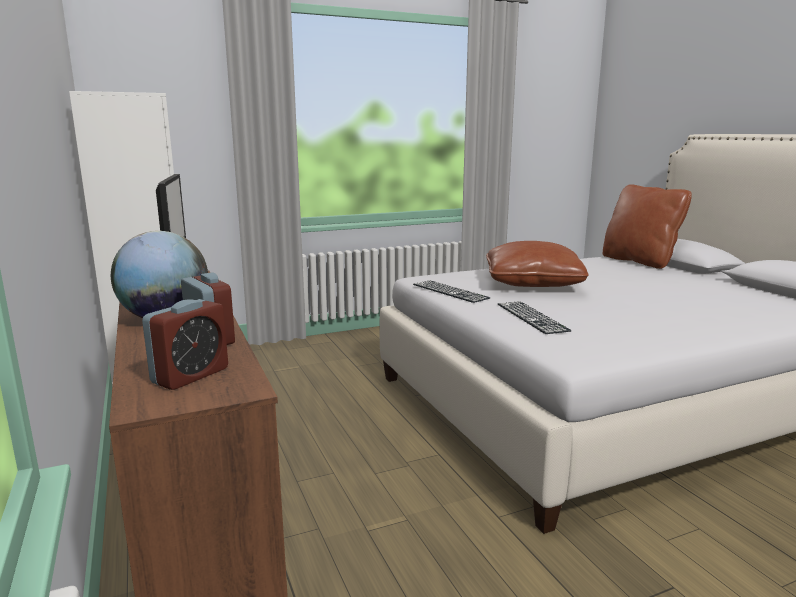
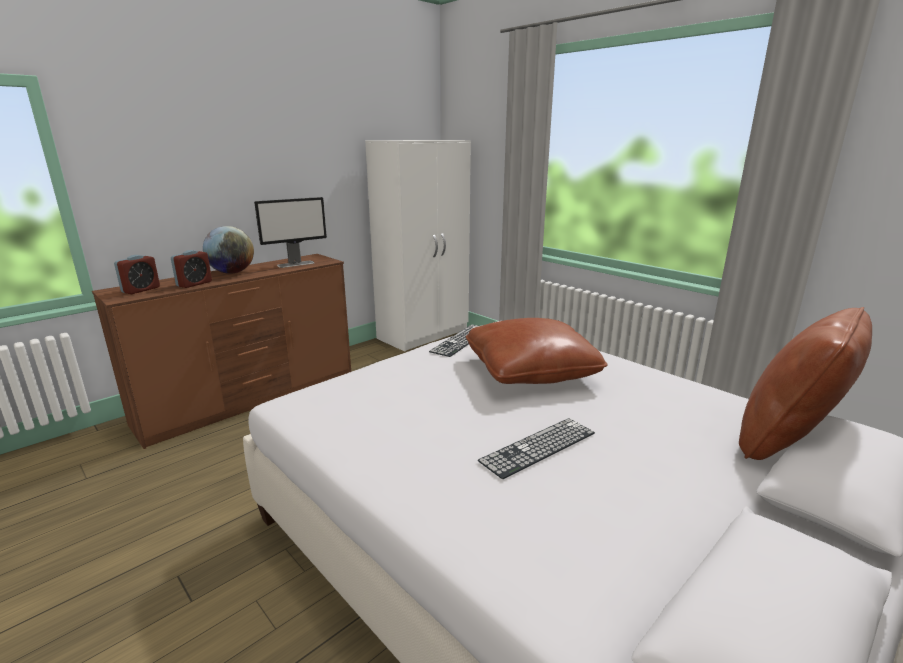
camera: 70 degrees right, 5 degrees up
alarm clock [142,299,228,390] -> alarm clock turned 75 degrees counterclockwise [114,255,160,294]
keyboard [498,301,571,334] -> keyboard moved to [478,418,595,479]

